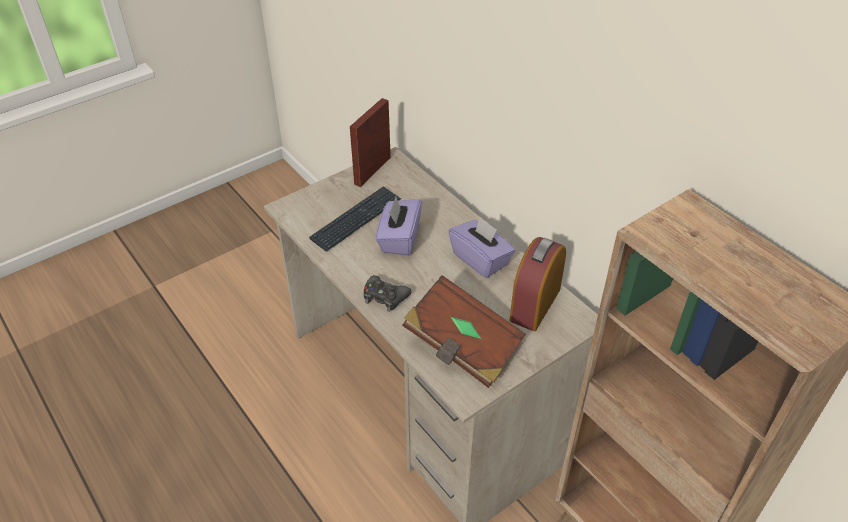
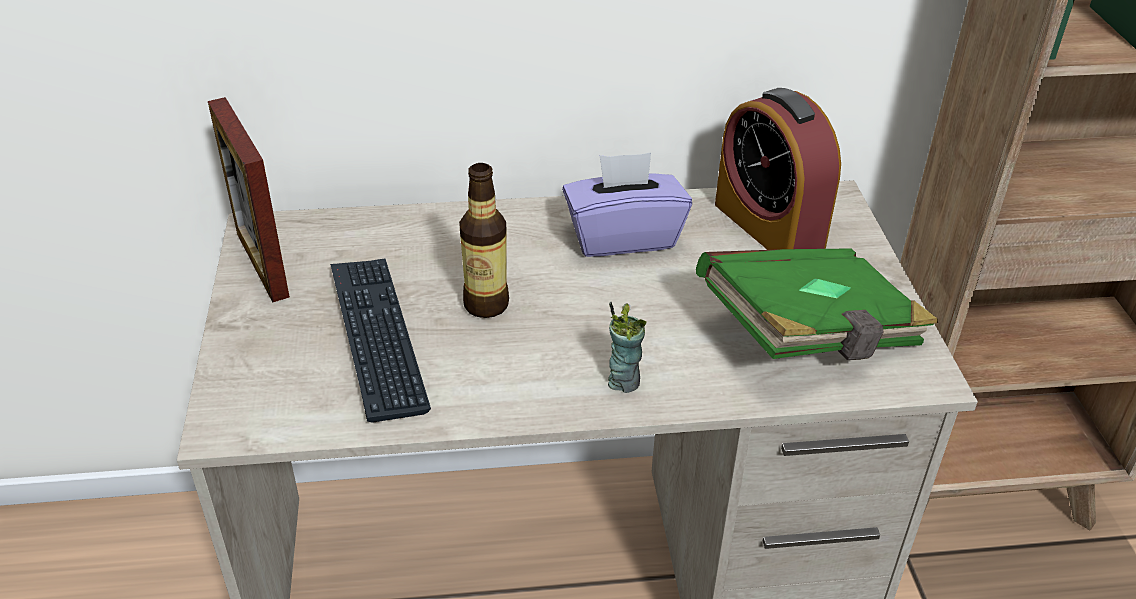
camera: 60 degrees left, 5 degrees down
black game controller [364,275,411,312] -> cup [608,302,647,393]
purple tissue box [376,197,422,256] -> bottle [459,163,509,318]
brown book [402,275,526,388] -> green book [696,248,938,360]

